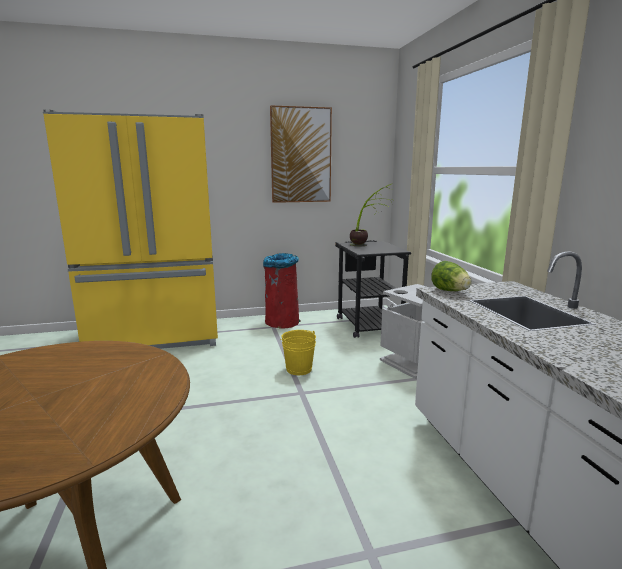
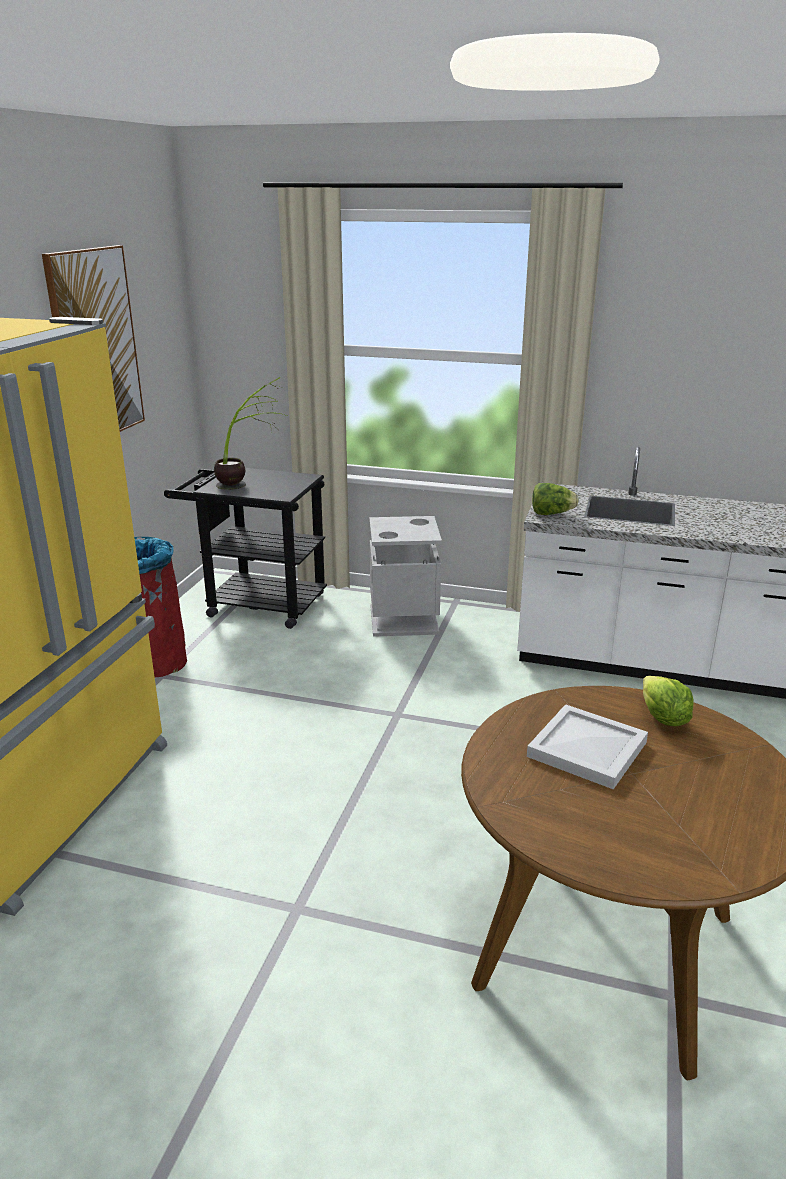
camera: 60 degrees left, 10 degrees up
yellow bucket [281,330,316,375] -> none
none -> white tray [527,704,648,789]
none -> lettuce [643,676,694,726]

